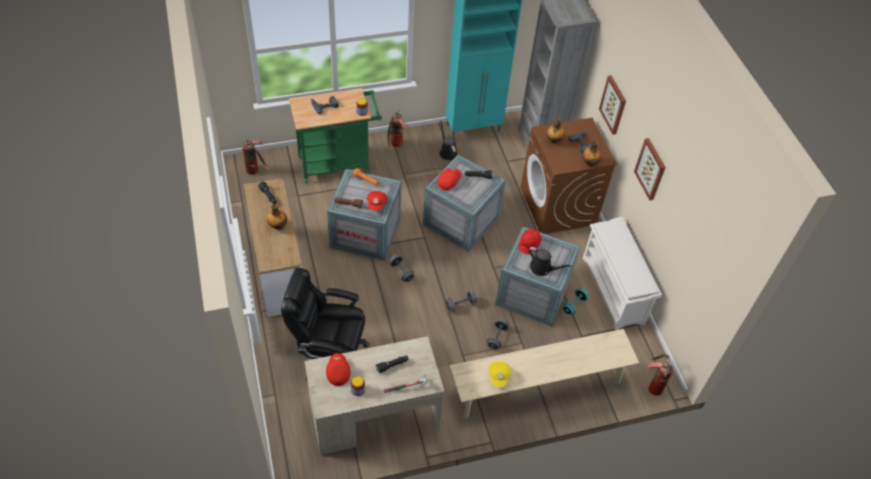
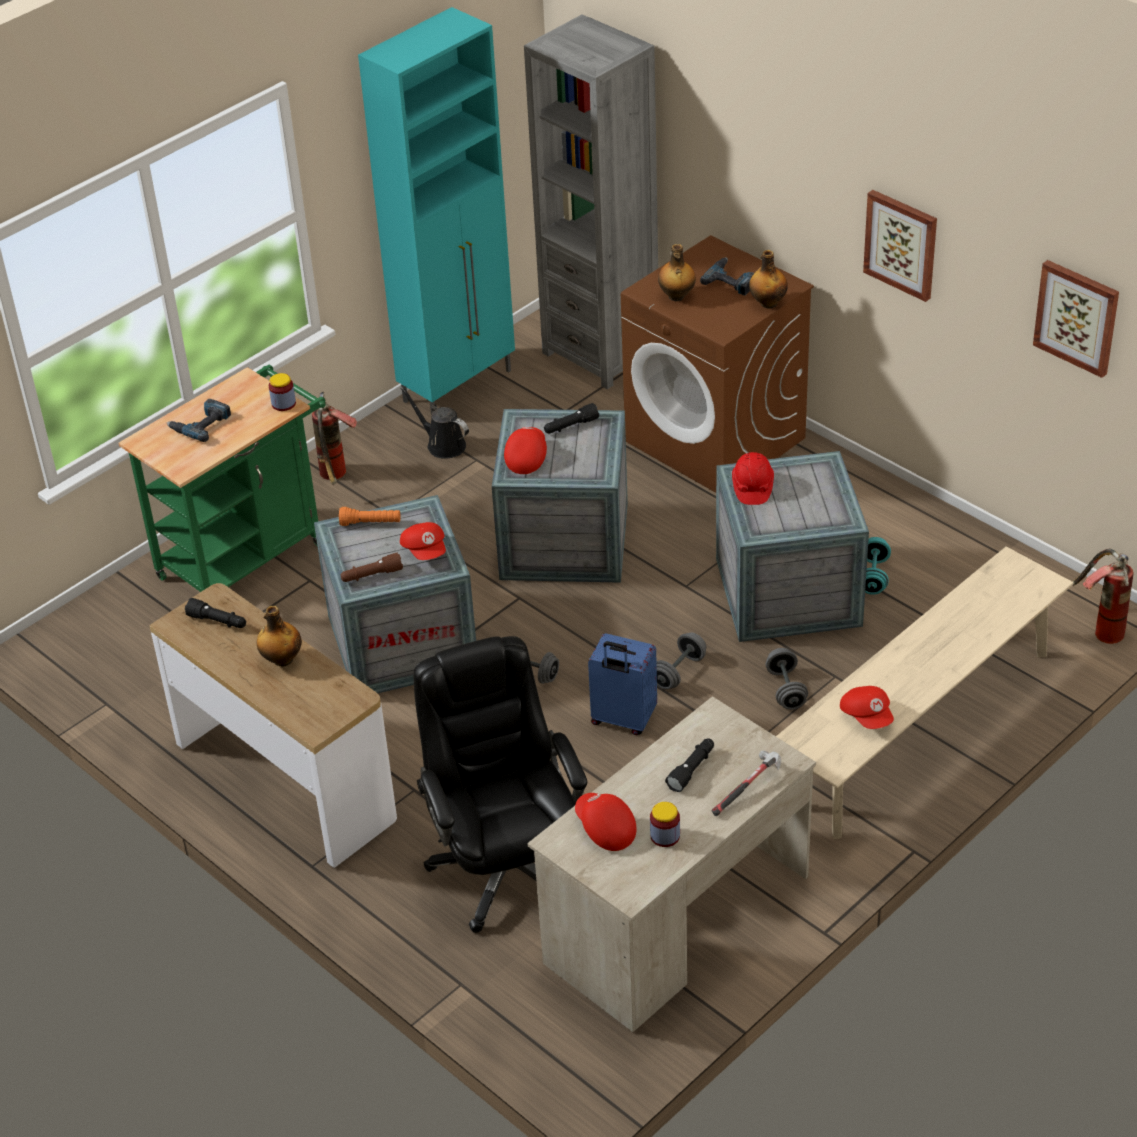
camera: 25 degrees left, 10 degrees down
fire extinguisher [243,137,271,175] -> none
black office chair [281,268,369,381] -> black office chair turned 90 degrees clockwise [414,636,587,933]
yellow cap [488,361,511,387] -> red cap [840,686,894,729]
black watering can [528,247,572,276] -> none
white shoe rack [583,217,662,330] -> none
picture [599,75,626,135] -> picture moved to [1033,260,1119,378]
none -> blue suitcase [588,633,657,735]

